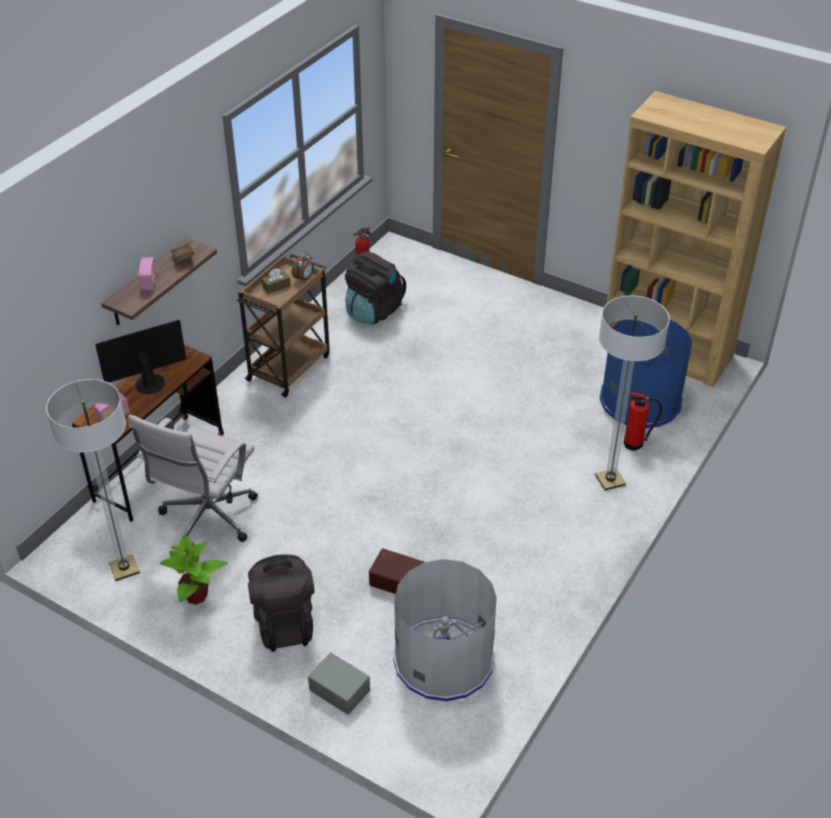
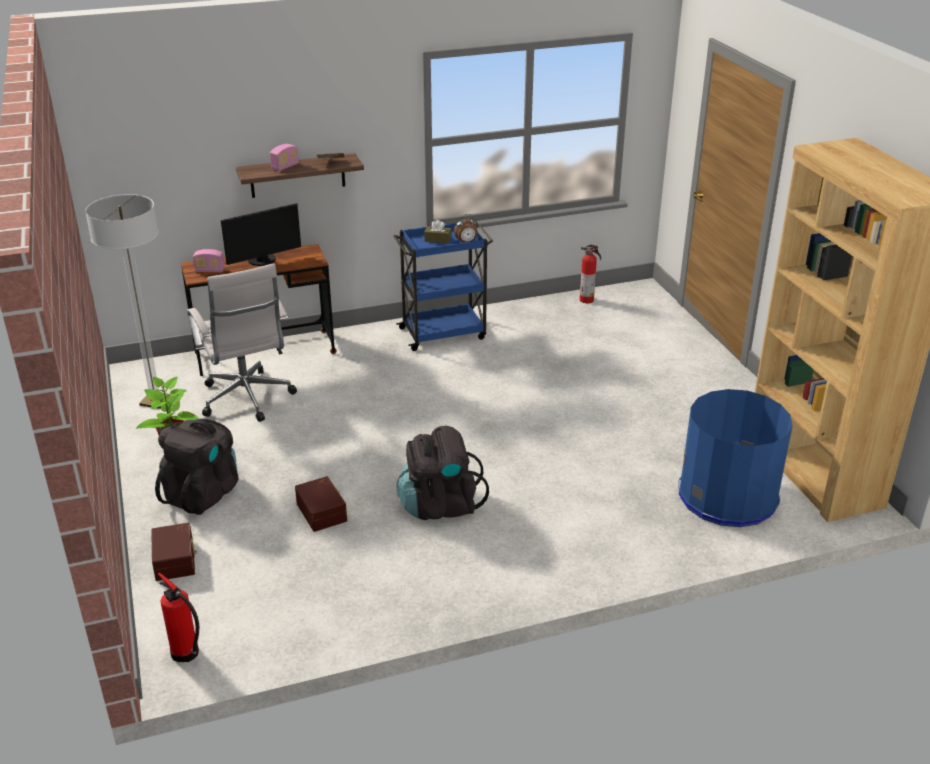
camera: 40 degrees right, 10 degrees down
monitor [95,320,187,394] -> monitor turned 135 degrees clockwise [221,203,301,266]
white office chair [128,414,258,552] -> white office chair turned 90 degrees counterclockwise [188,264,297,422]
brown cart [237,254,330,398] -> blue cart [393,223,493,351]
grey storage box [308,653,370,715] -> brown storage box [151,523,197,581]
black backpack [345,252,406,324] -> black backpack moved to [396,426,489,520]
grey trash can [393,559,497,702] -> none
floor lamp [595,296,670,490] -> none
fire extinguisher [624,392,662,451] -> fire extinguisher moved to [158,572,199,662]

